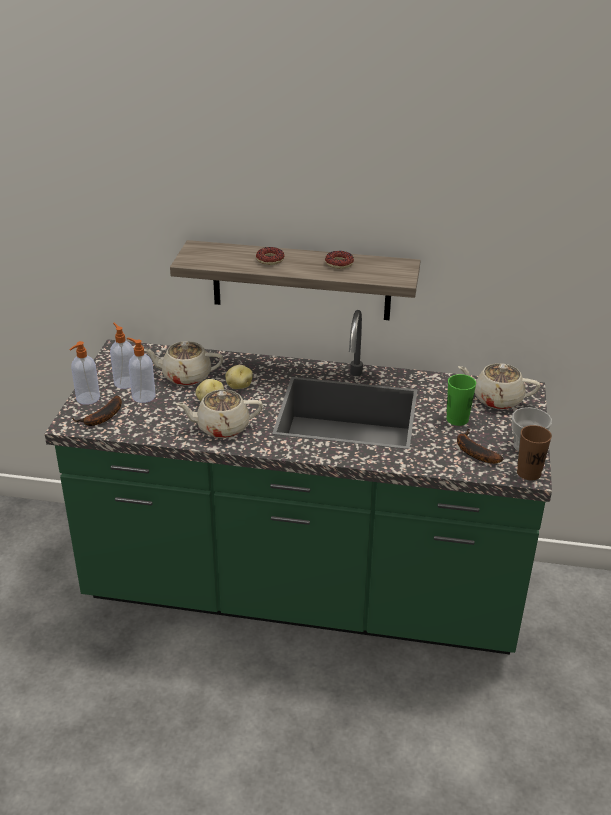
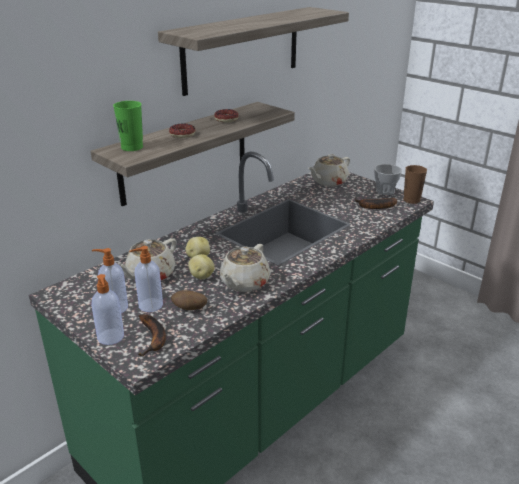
camera: 55 degrees left, 5 degrees down
green cup [446,374,476,426] -> green cup moved to [113,101,143,151]
none -> shelf [158,7,349,96]
none -> potato [171,290,207,310]

